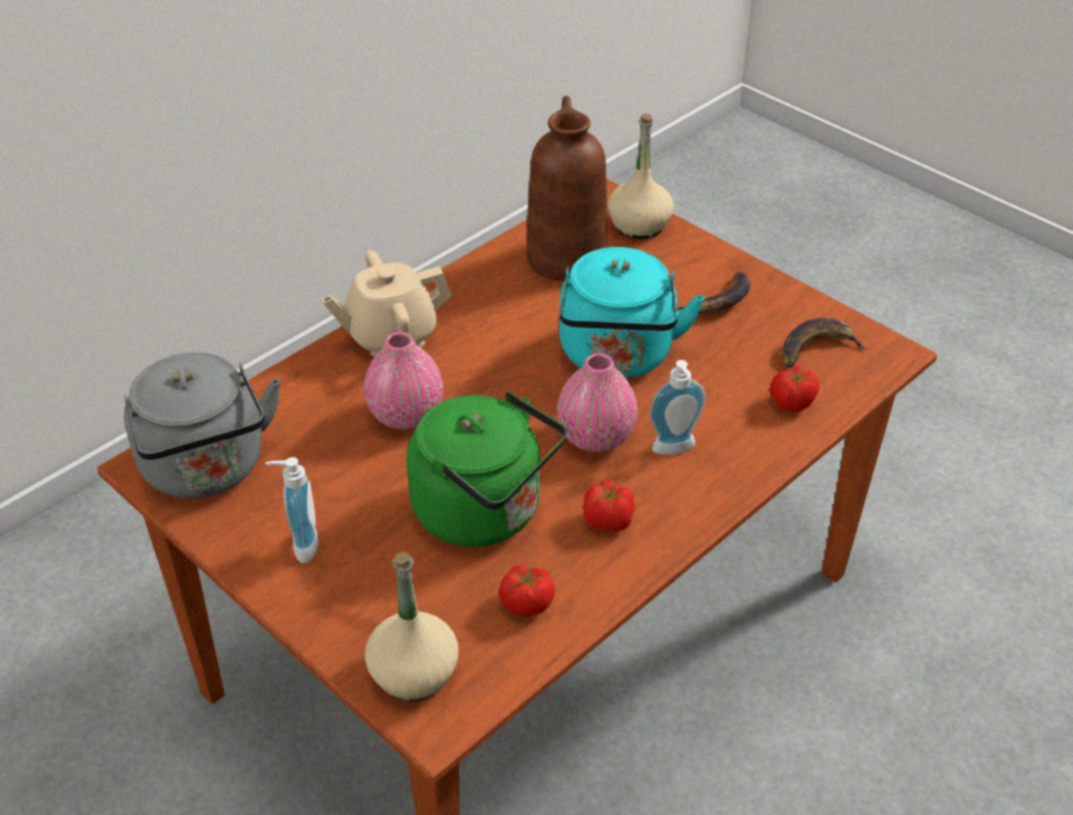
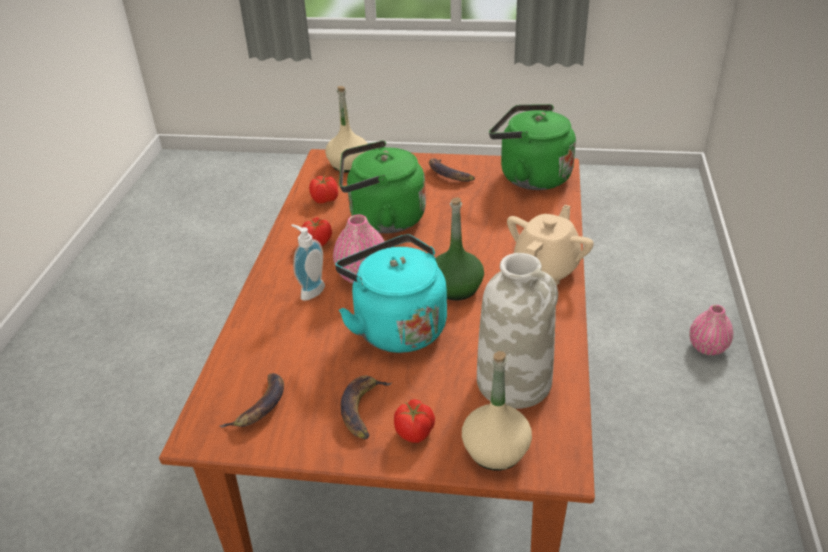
camera: 145 degrees right, 5 degrees down
grey kettle [124,352,281,498] -> green kettle [489,104,576,190]
soap dispenser [265,457,319,563] -> banana [429,158,475,182]
pink vase [364,332,443,430] -> pink vase moved to [689,305,733,355]
brown vase [527,96,607,281] -> white vase [477,253,558,409]
tomato [770,365,820,412] -> tomato moved to [394,399,435,443]
none -> green bottle [436,197,484,301]

